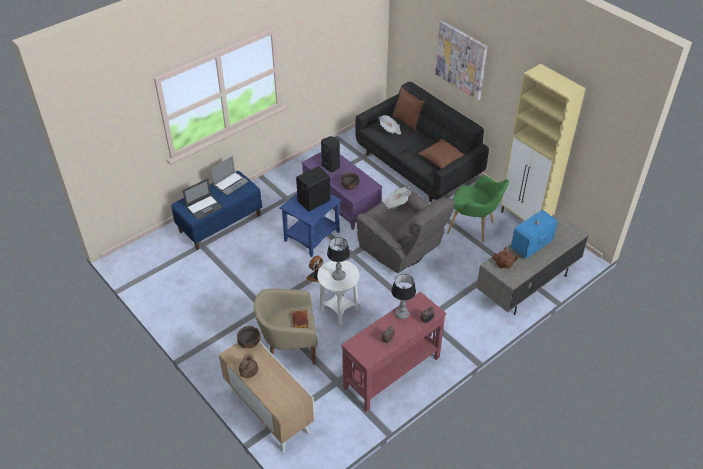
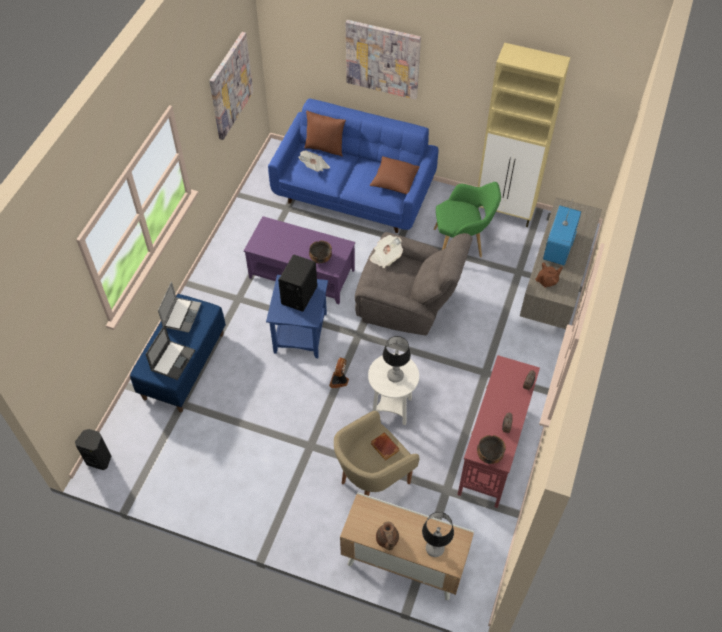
camera: 30 degrees left, 10 degrees up
bowl [237,326,261,348] -> bowl moved to [477,435,506,464]
black speaker [321,136,340,172] -> black speaker moved to [75,429,111,470]
black sofa [356,82,489,202] -> blue sofa [268,99,438,233]
table lamp [391,274,416,319] -> table lamp moved to [422,512,454,557]
none -> picture [209,32,253,140]

